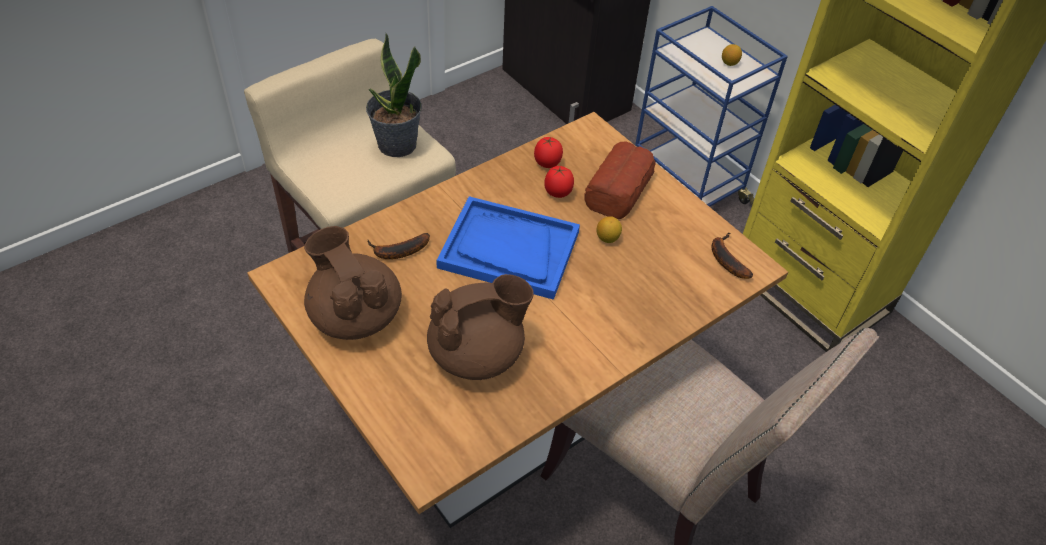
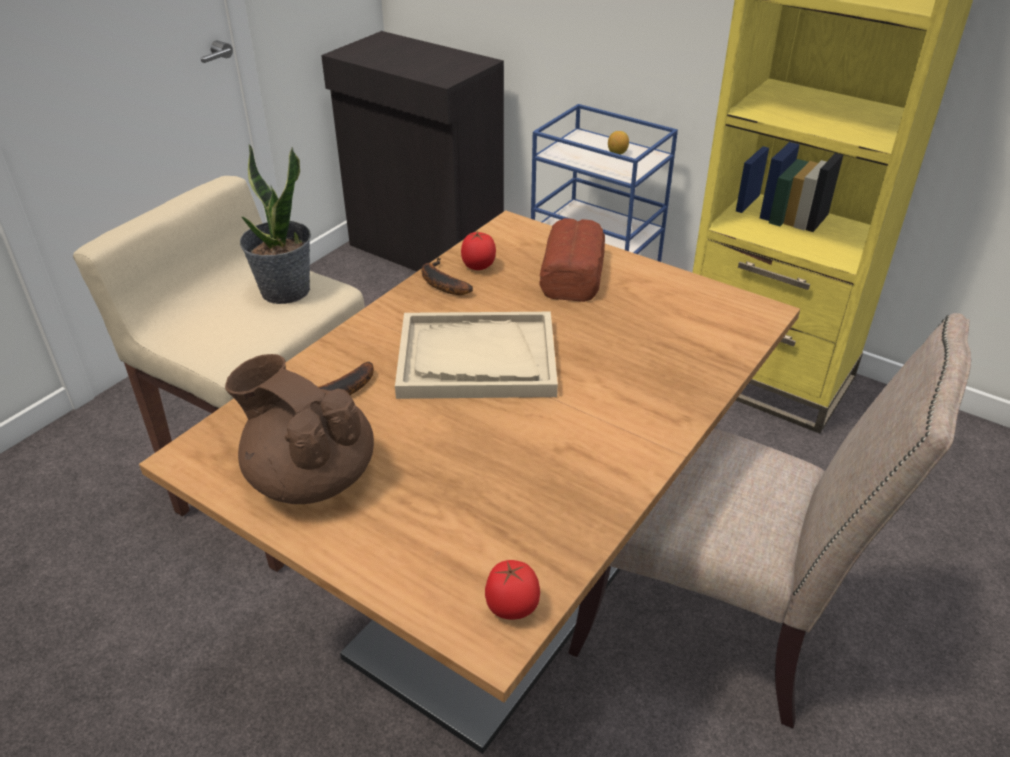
camera: 15 degrees left, 10 degrees down
brown teapot [427,274,534,380] -> none
blue tray [436,196,580,300] -> beige tray [395,312,558,399]
tomato [544,166,574,198] -> tomato moved to [485,560,540,620]
lemon [597,216,622,243] -> none
banana [712,232,753,279] -> banana moved to [422,258,473,295]

